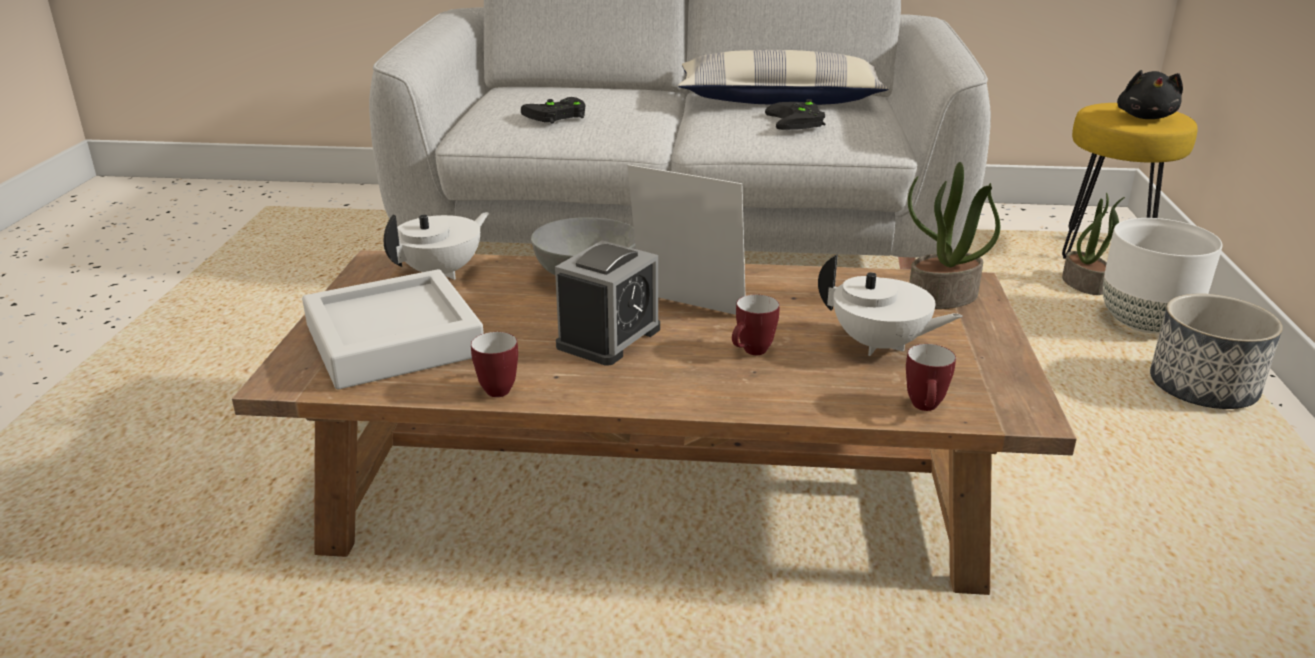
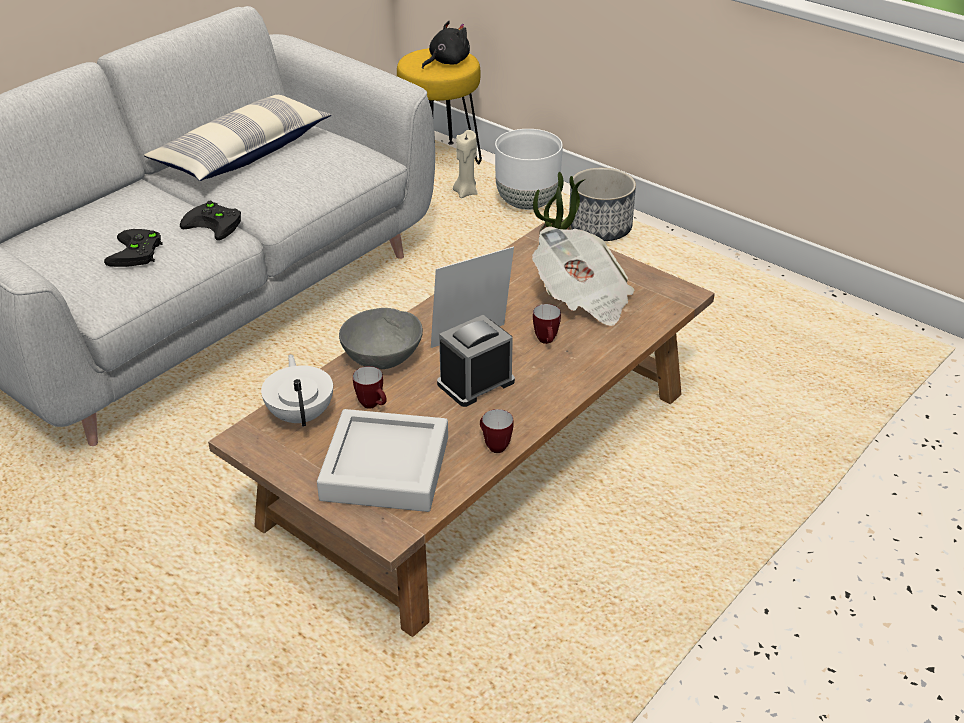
camera: 55 degrees left, 10 degrees up
alarm clock [555,240,660,365] -> alarm clock turned 105 degrees counterclockwise [437,315,515,407]
black game controller [765,99,825,130] -> black game controller moved to [180,201,241,240]
white teapot [818,254,963,356] -> newspaper [532,226,634,326]
mug [906,344,956,411] -> mug moved to [353,366,387,409]
potted plant [1062,193,1125,295] -> beige candle [453,130,477,198]
black plush toy [1117,70,1183,119] -> black plush toy turned 90 degrees counterclockwise [422,21,470,69]

